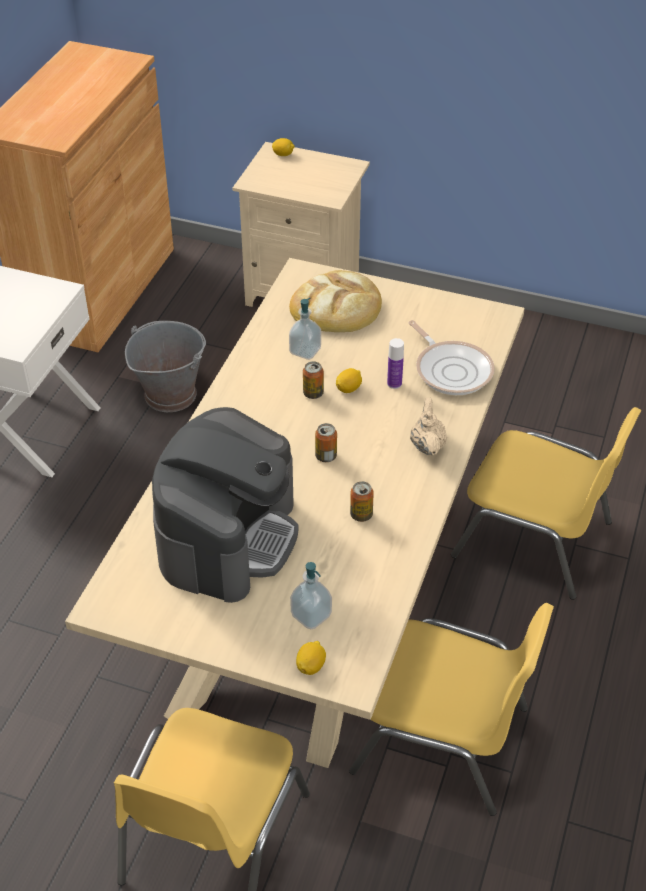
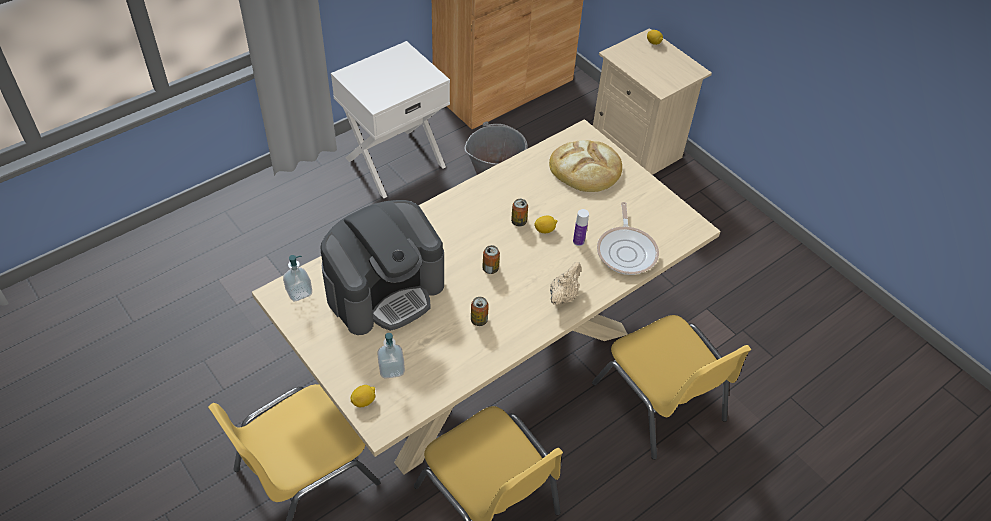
camera: 30 degrees right, 5 degrees up
soap dispenser [289,298,321,360] -> soap dispenser moved to [283,255,312,301]

